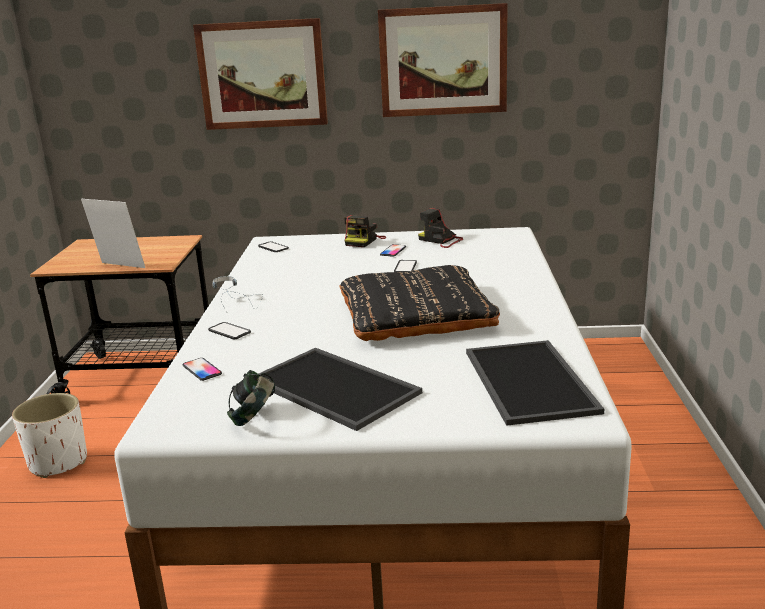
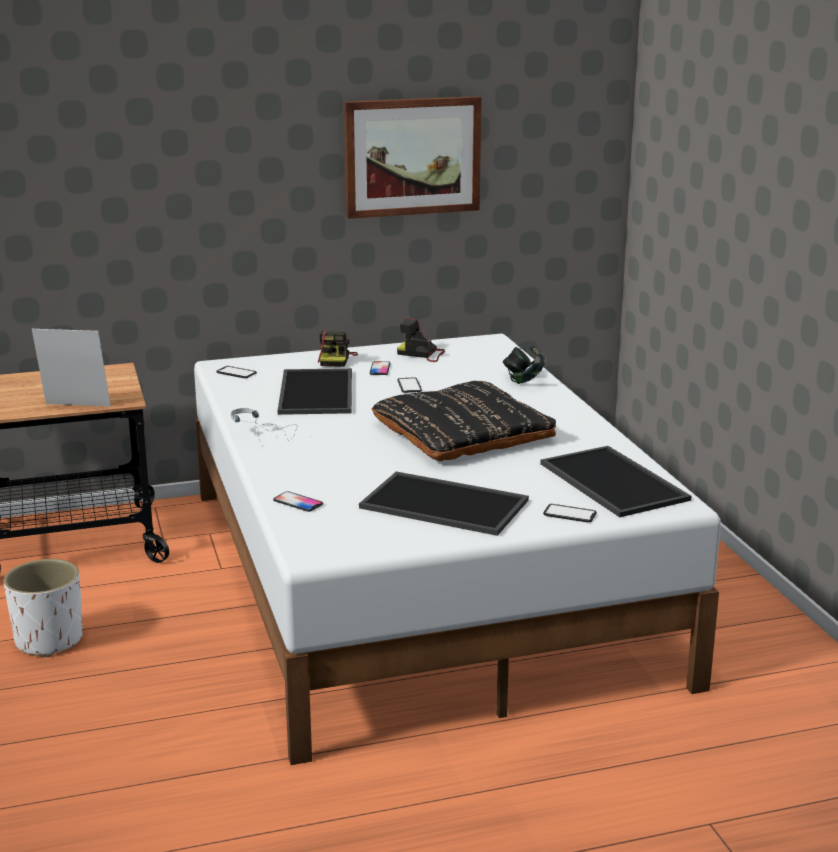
camera: 20 degrees left, 0 degrees up
picture [193,18,328,130] -> none
phone [208,322,251,339] -> phone moved to [543,504,597,522]
headphones [227,370,275,426] -> headphones moved to [503,346,546,384]
none -> tray [278,368,352,415]

